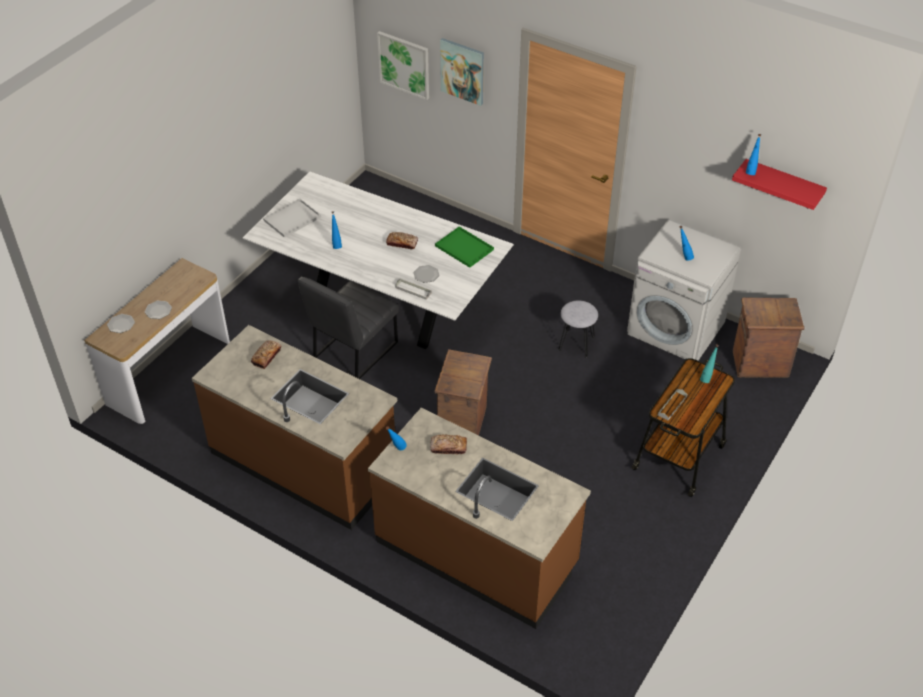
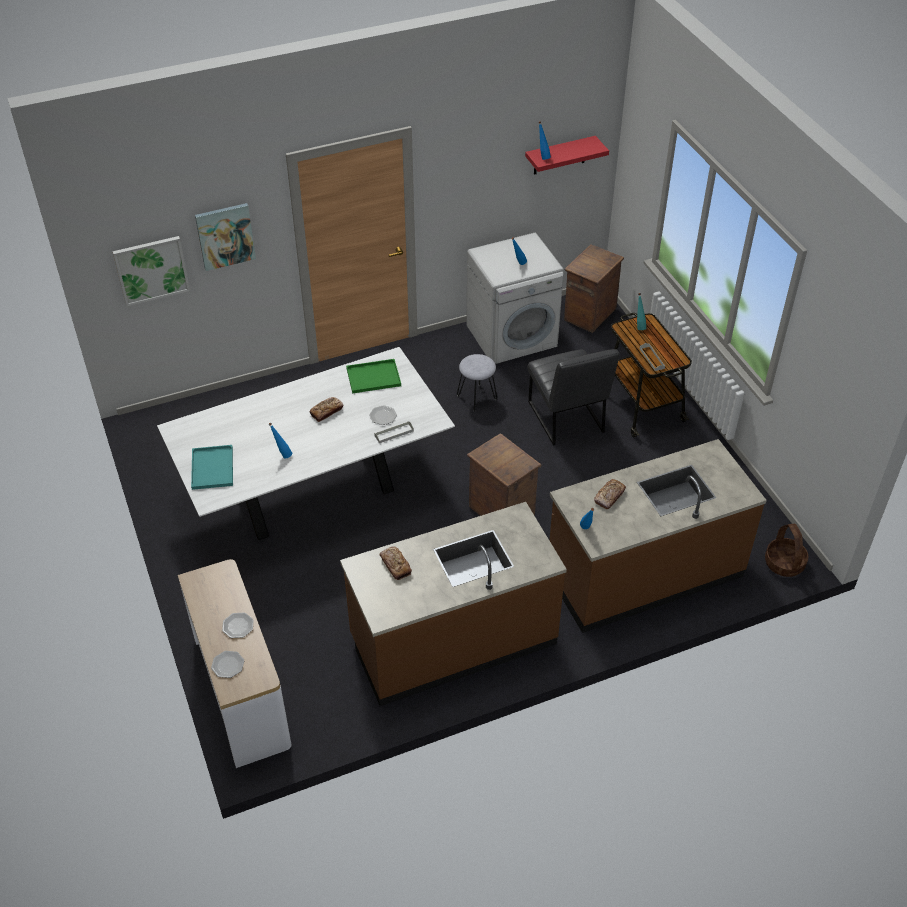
camera: 55 degrees left, 0 degrees up
white tray [263,198,321,238] -> turquoise tray [191,445,233,490]
grey chair [298,277,399,379] -> grey chair moved to [528,349,620,446]
none -> basket [765,524,808,577]

